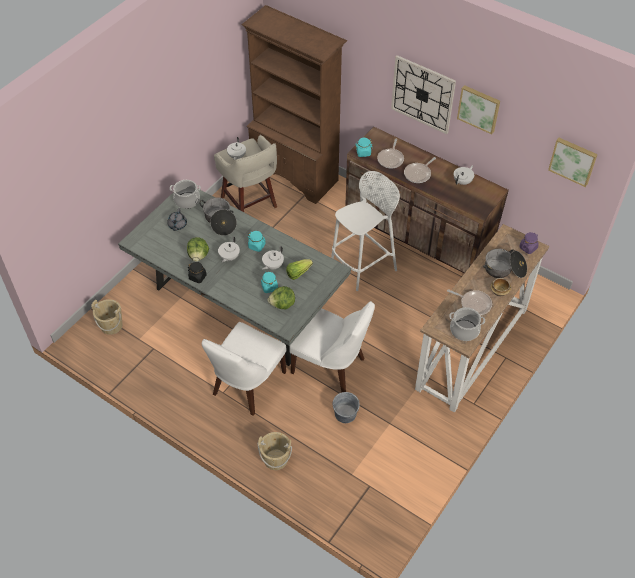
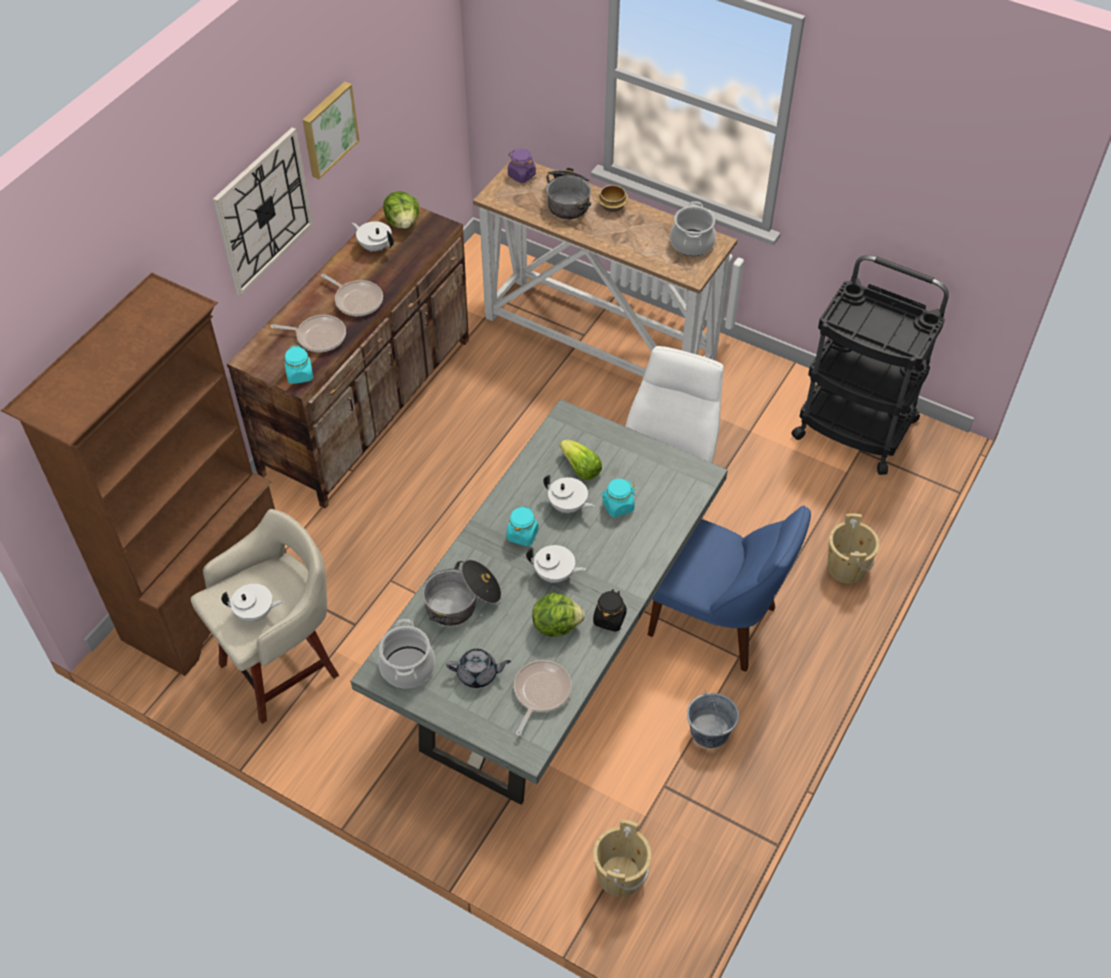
camera: 95 degrees left, 0 degrees up
white chair [202,322,287,416] -> blue chair [648,506,811,672]
lettuce [268,286,295,309] -> lettuce moved to [383,191,419,229]
white stool [331,171,400,291] -> none
grey bucket [333,392,360,423] -> grey bucket moved to [687,691,739,748]
frying pan [447,289,492,316] -> frying pan moved to [514,660,572,736]
picture [548,138,598,187] -> none
none -> black cart [791,255,949,475]

